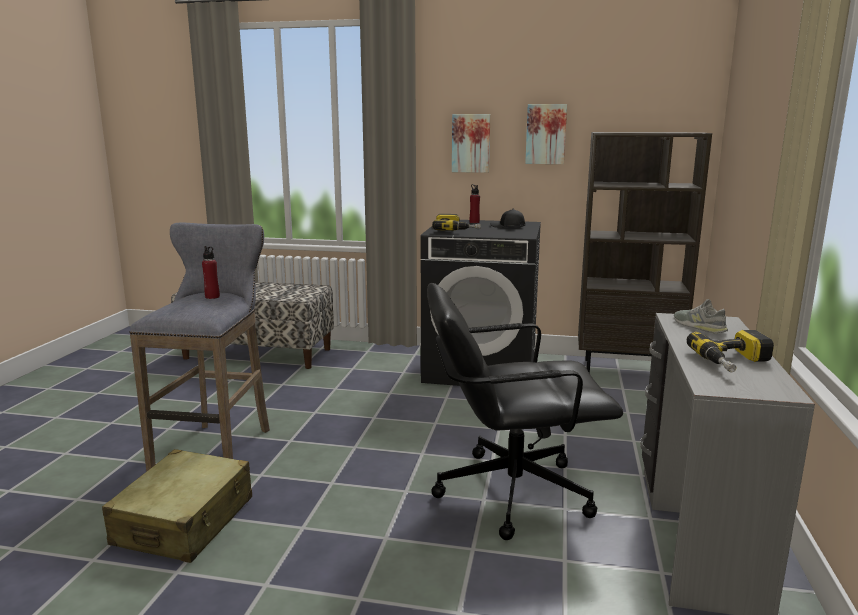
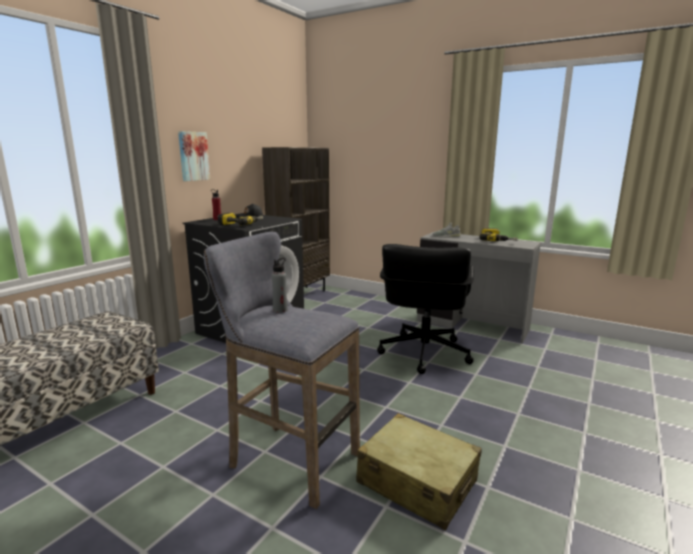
camera: 70 degrees left, 0 degrees up
red bottle [202,246,220,299] -> grey bottle [272,258,288,313]
picture [525,104,567,164] -> none

